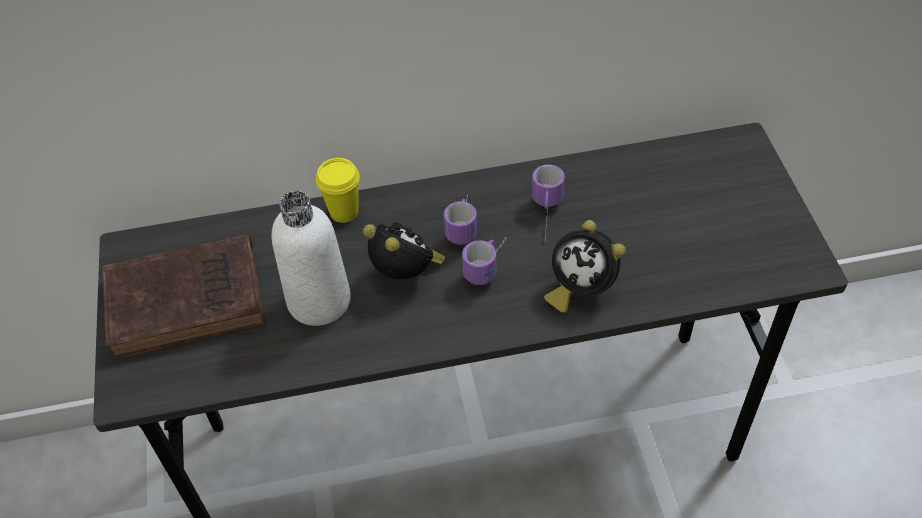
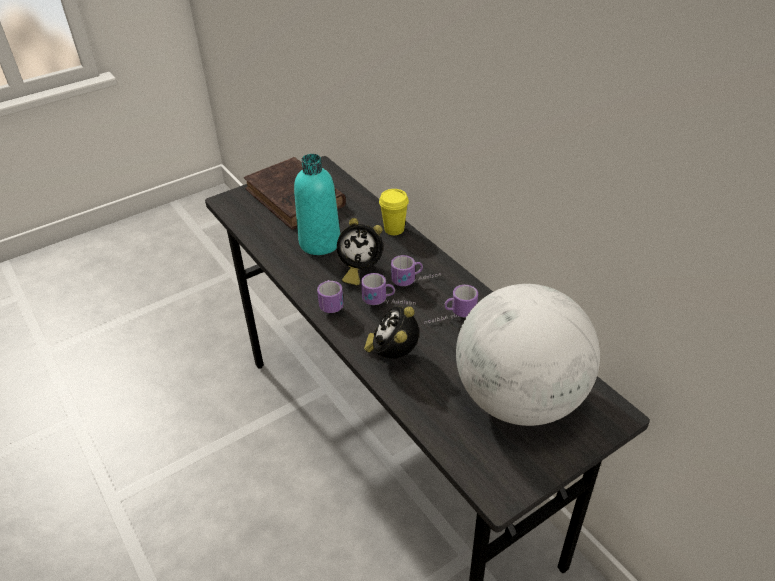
camera: 65 degrees right, 10 degrees down
white bottle [272,191,351,326] -> turquoise bottle [294,154,340,255]
alarm clock [363,222,445,280] -> alarm clock turned 75 degrees clockwise [337,218,383,286]
none -> mug [317,280,343,313]
none -> globe [456,284,600,426]

